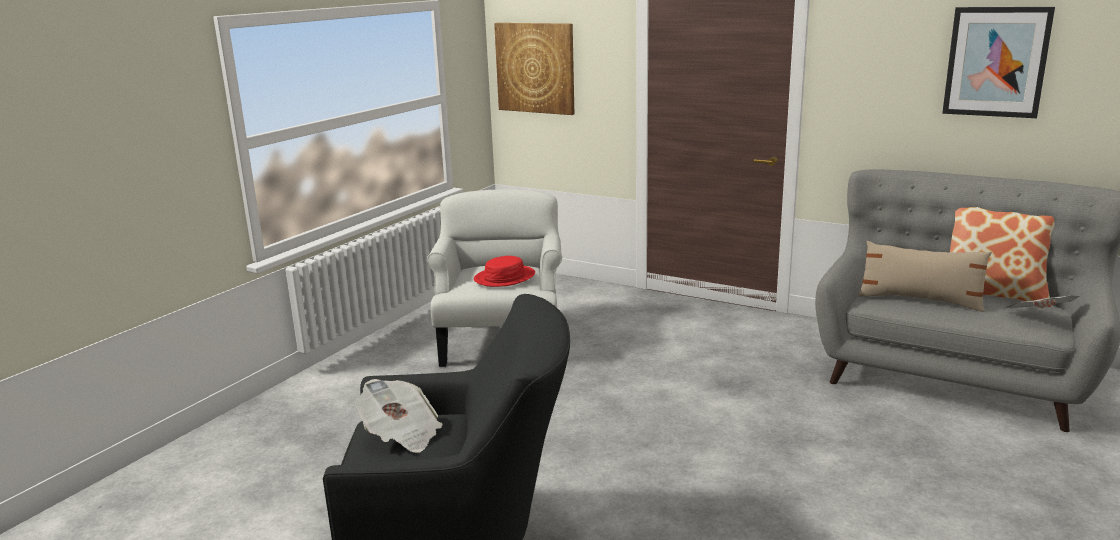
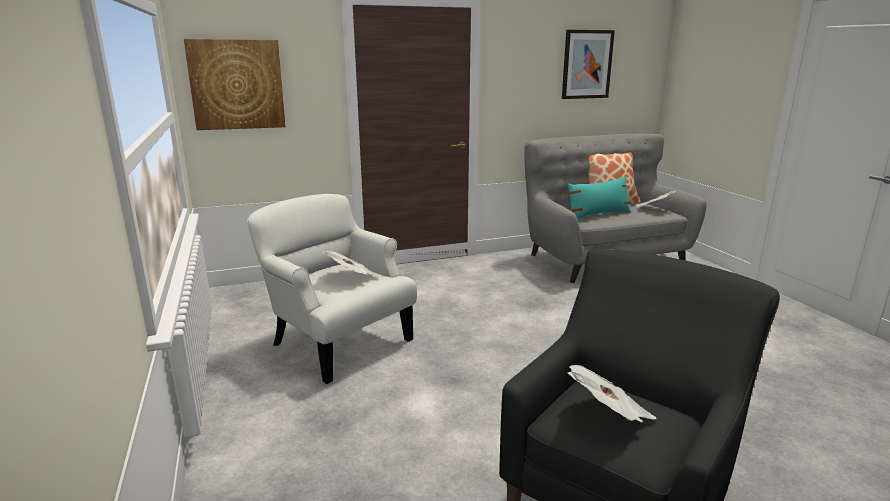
camera: 50 degrees left, 0 degrees up
red hat [474,256,535,287] -> newspaper [322,251,378,276]
beige pillow [858,241,992,312] -> turquoise pillow [567,176,631,219]

